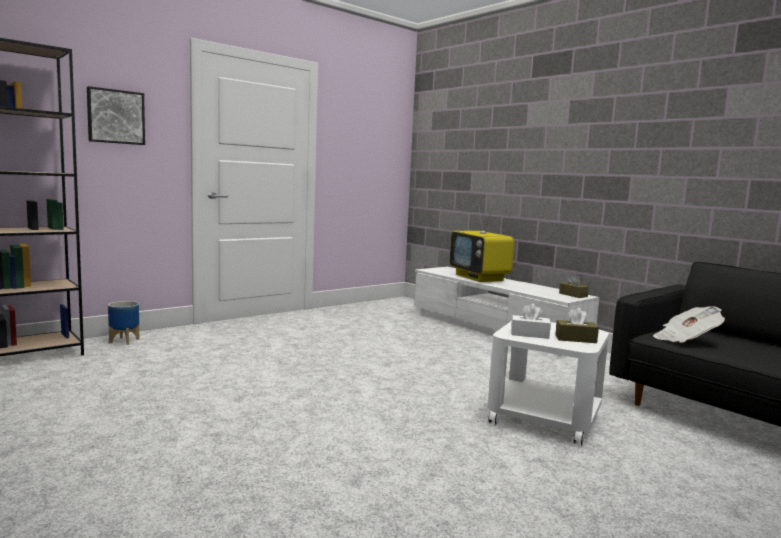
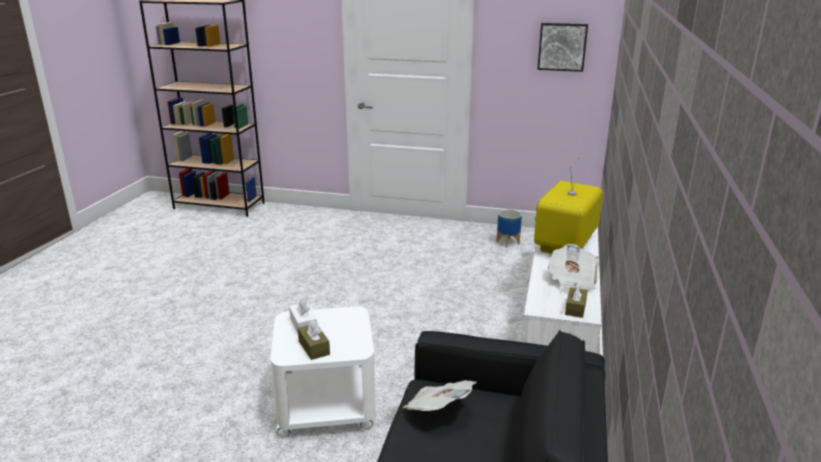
camera: 55 degrees right, 15 degrees up
picture [87,86,145,145] -> picture moved to [537,23,588,72]
planter [108,301,139,345] -> planter moved to [497,209,522,248]
none -> newspaper [548,244,599,295]

